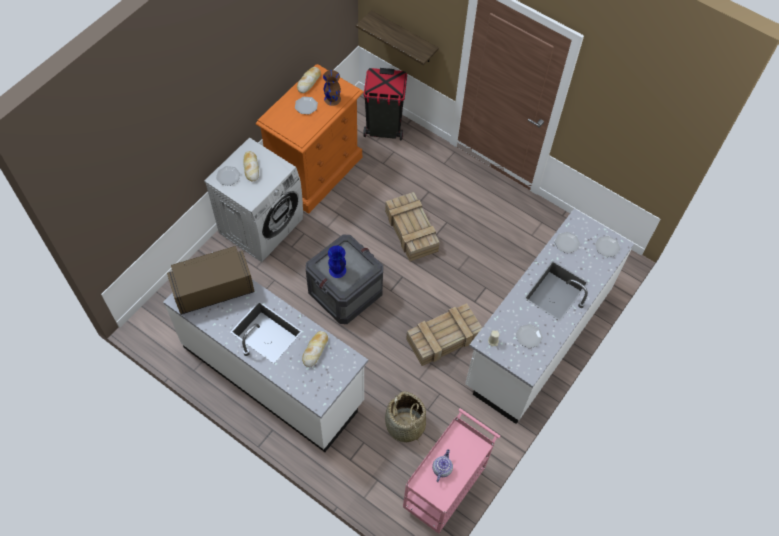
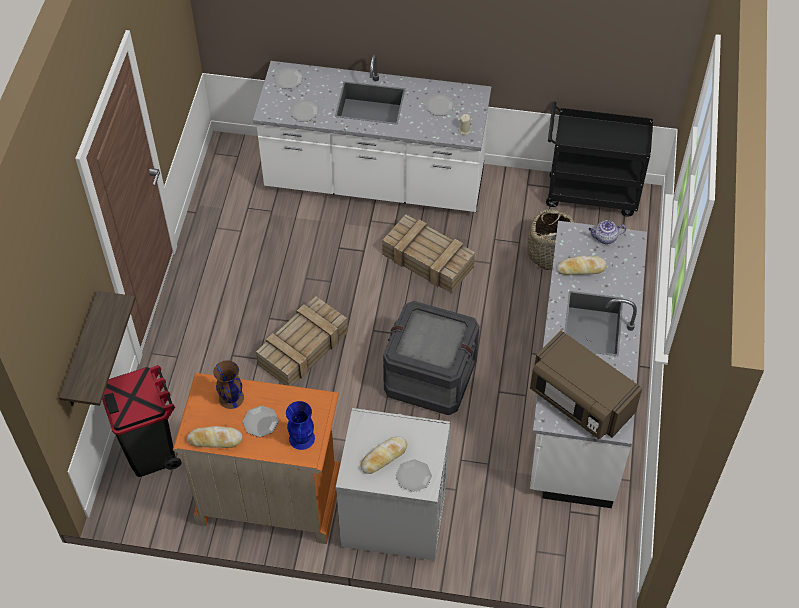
camera: 115 degrees left, 5 degrees down
blue vase [328,245,346,278] -> blue vase moved to [286,401,315,450]
pink cart [403,408,500,534] -> black cart [546,102,653,217]
teapot [432,449,453,482] -> teapot moved to [588,220,626,244]

